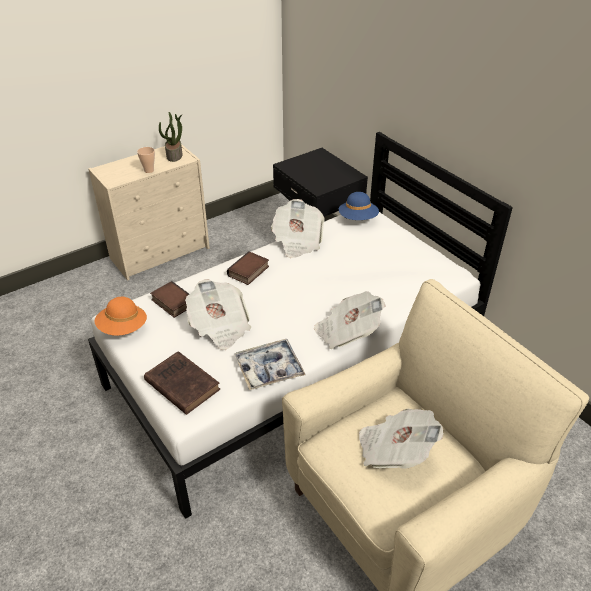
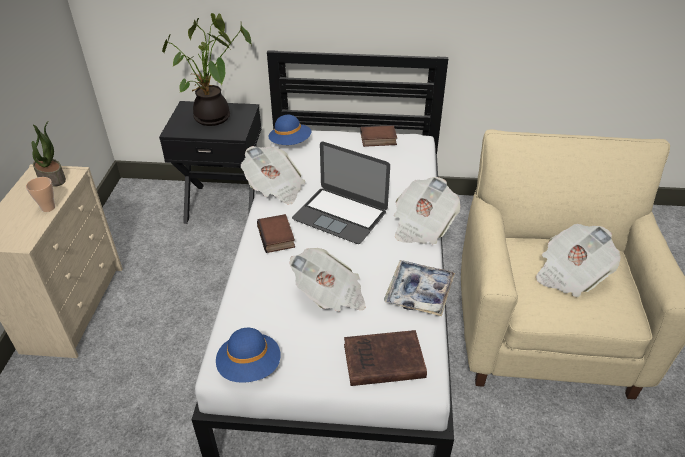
camera: 50 degrees left, 0 degrees up
orange hat [95,297,147,336] -> blue hat [216,328,281,383]
book [150,281,189,318] -> book moved to [360,125,397,147]
none -> potted plant [162,13,252,126]
none -> laptop [292,142,390,244]

